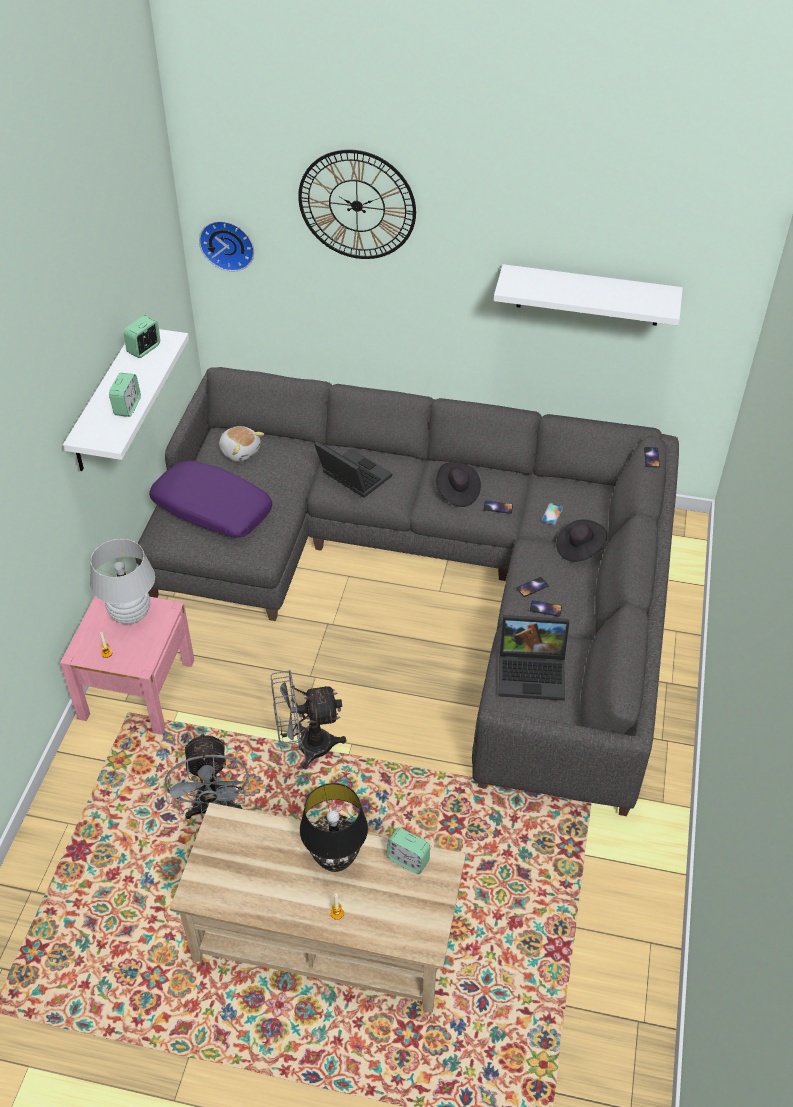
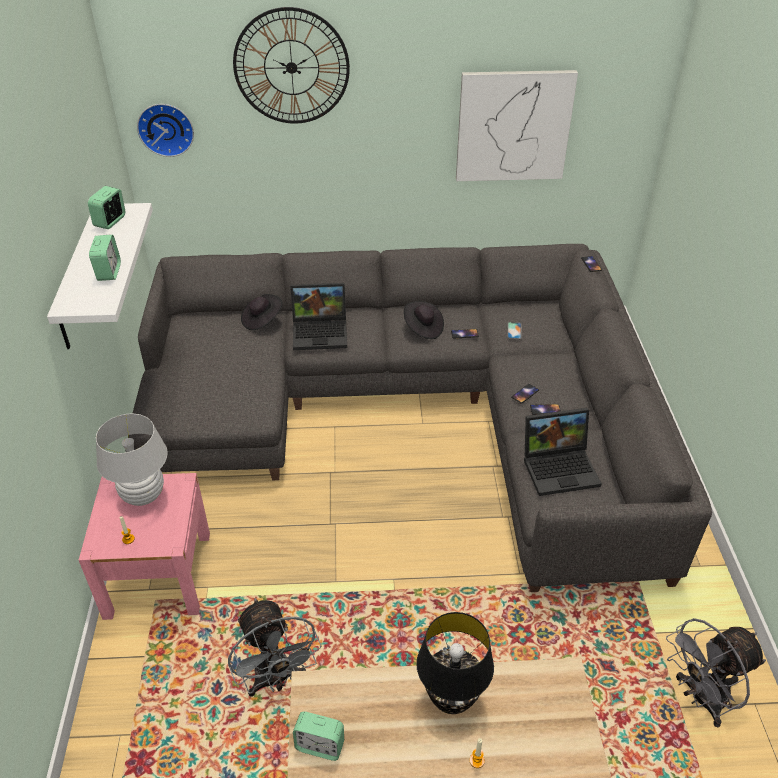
camera: 15 degrees left, 5 degrees down
purple pillow [149,461,273,538] -> none
plush toy [219,426,264,462] -> none
grey fan [271,670,347,769] -> grey fan moved to [666,618,766,727]
laptop [314,441,392,498] -> laptop turned 150 degrees clockwise [290,283,347,350]
alarm clock [387,828,430,874] -> alarm clock moved to [293,711,344,761]
white shelf [494,264,683,326] -> picture [456,70,578,181]
black hat [556,520,607,562] -> black hat moved to [241,294,283,330]

